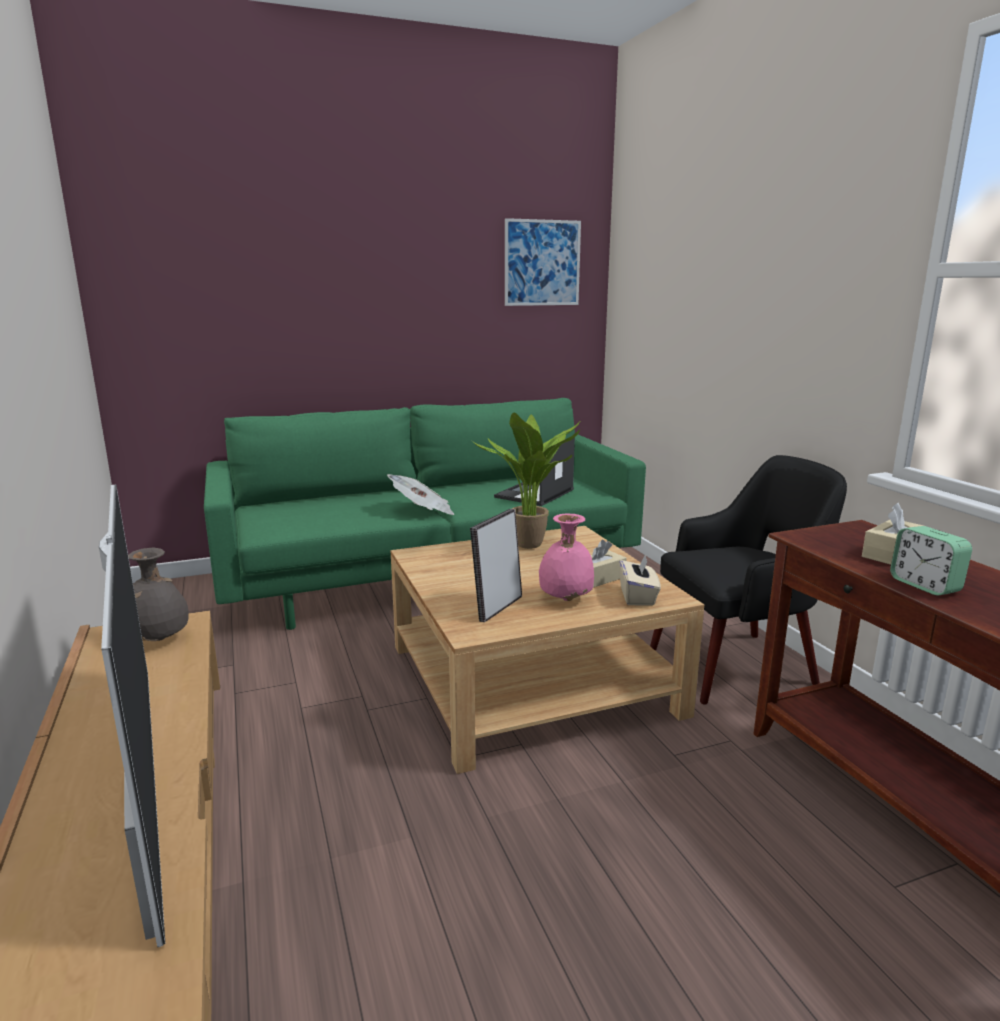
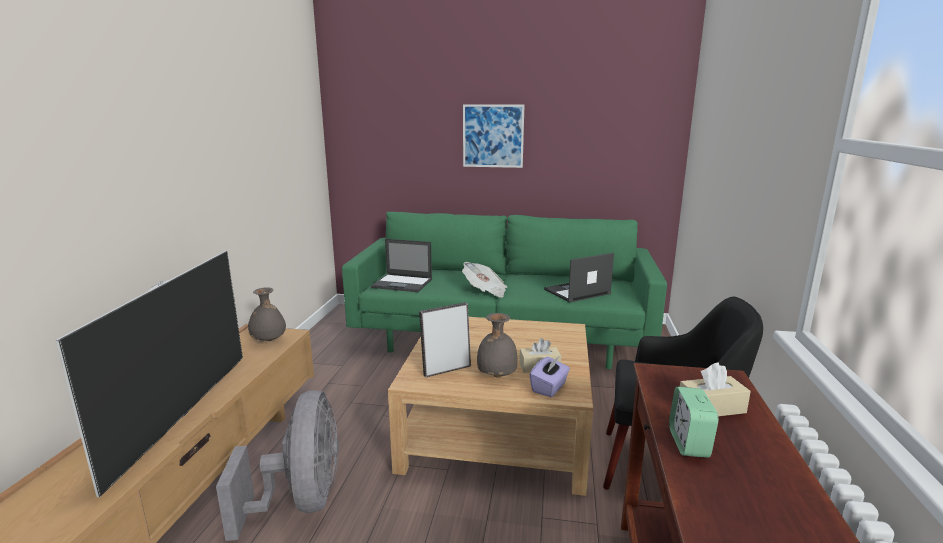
camera: 30 degrees right, 0 degrees up
potted plant [472,413,580,549] -> none
picture [505,218,581,306] -> picture moved to [463,104,525,168]
pink vase [539,513,594,601] -> grey vase [477,313,517,378]
beige tissue box [619,555,661,606] -> purple tissue box [530,357,570,397]
none -> grey fan [216,390,339,541]
none -> laptop [371,239,432,292]

